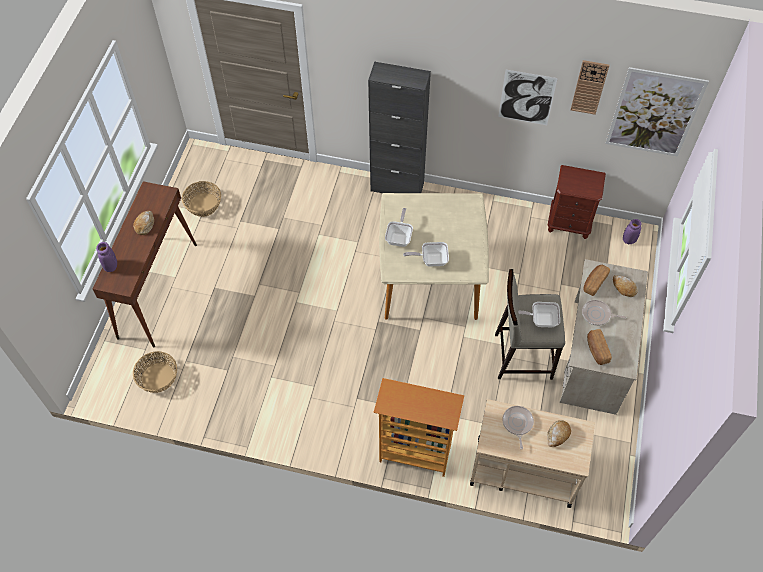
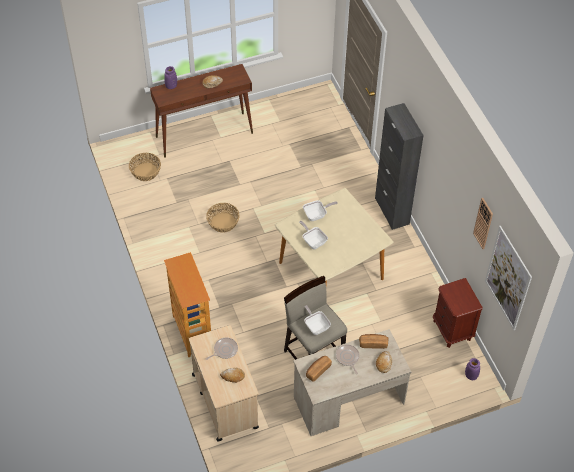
camera: 55 degrees right, 5 degrees down
basket [182,181,221,217] -> basket moved to [206,203,240,233]
picture [498,70,558,125] -> none

